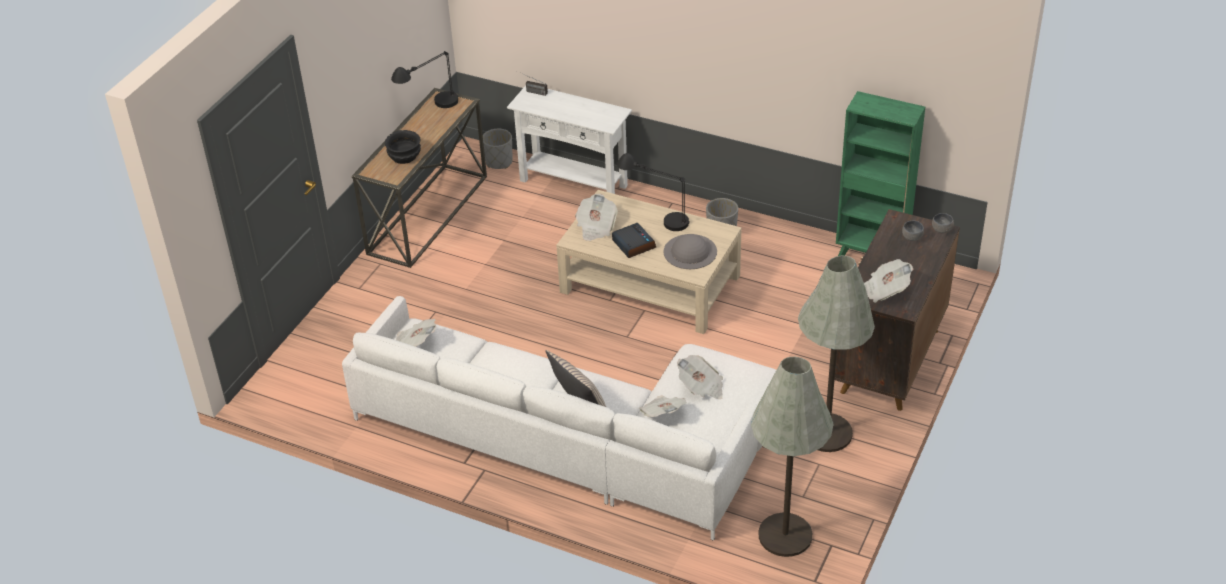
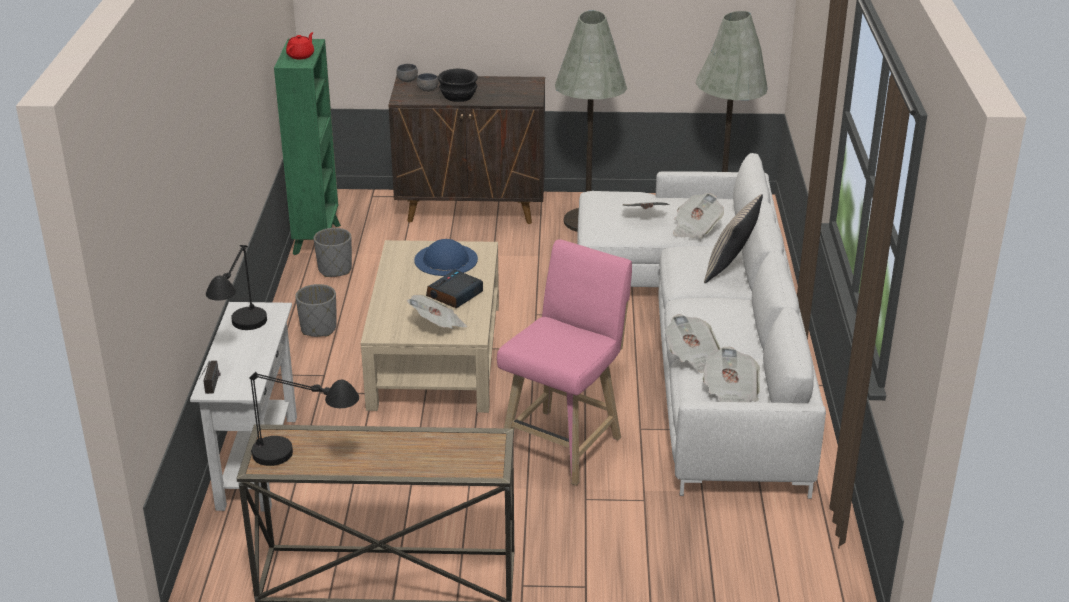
camera: 115 degrees left, 10 degrees down
black bowl [385,130,421,164] -> black bowl moved to [438,68,478,102]
grey planter [483,129,512,169] -> grey planter moved to [314,228,352,277]
black table lamp [617,153,690,231] -> black table lamp moved to [206,245,267,330]
grey hat [663,234,717,269] -> blue hat [414,239,478,276]
newspaper [864,259,913,303] -> newspaper moved to [665,314,721,373]
none -> red teapot [286,32,314,59]
none -> pink stool [497,239,632,486]

